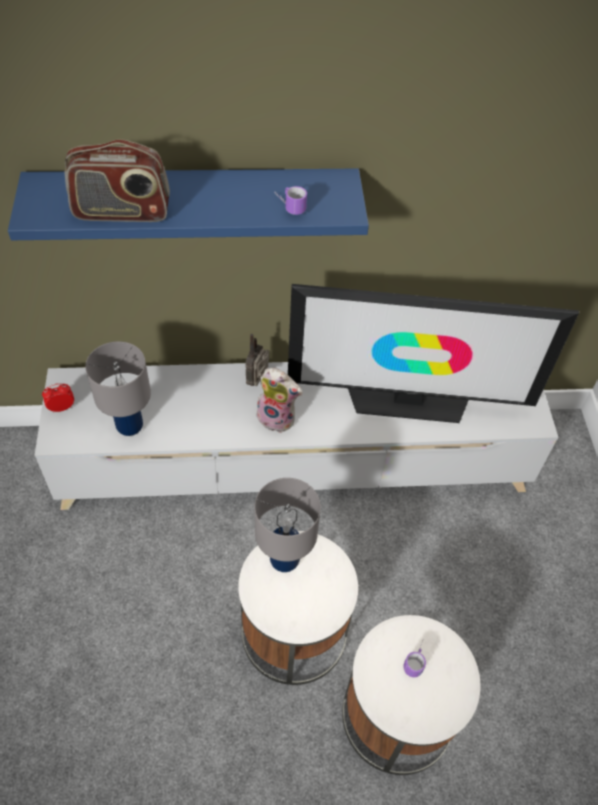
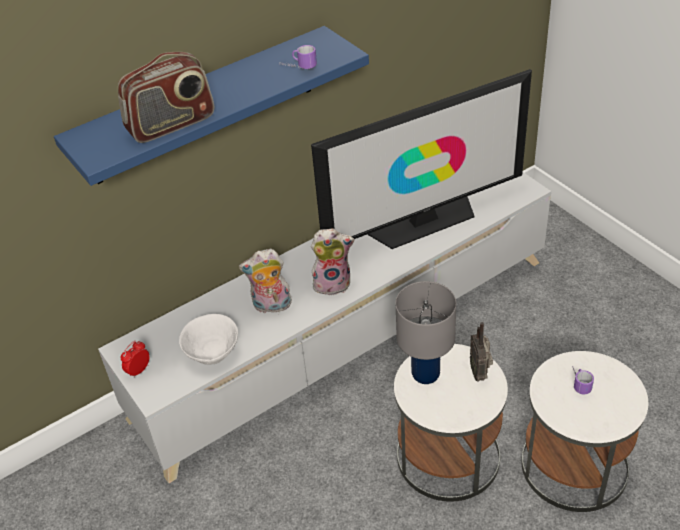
camera: 25 degrees left, 10 degrees down
grey table lamp [85,341,151,436] -> white bowl [179,314,238,365]
radio [245,334,269,386] -> radio moved to [470,322,493,382]
none -> plush toy [239,249,292,313]

